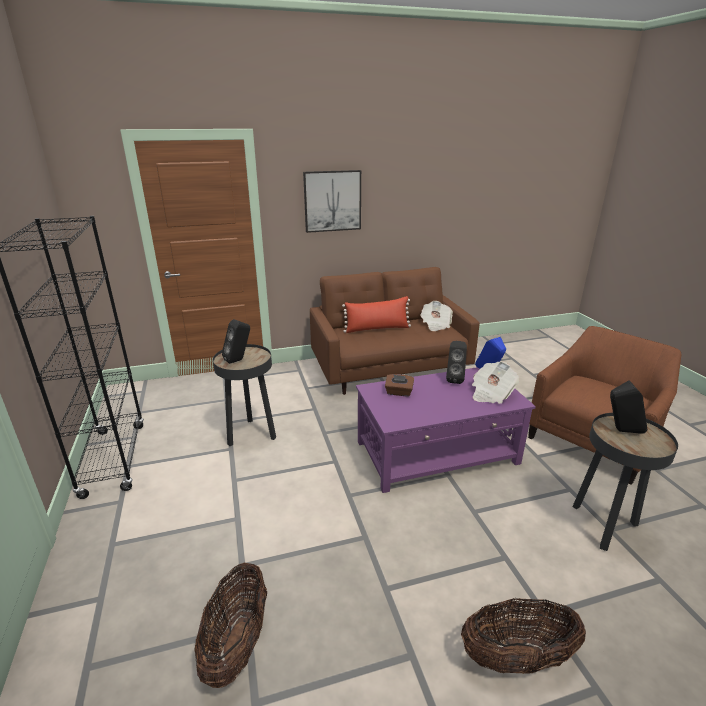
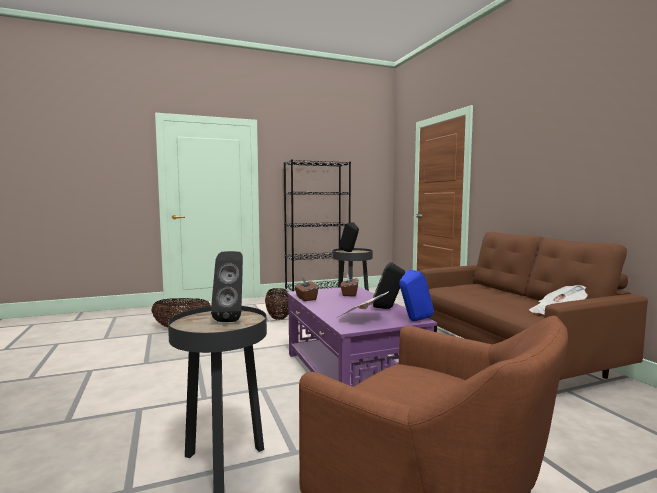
camera: 85 degrees right, 20 degrees down
picture [303,170,361,233] -> none
red pillow [342,296,411,333] -> none
basket [461,598,586,674] -> basket moved to [265,288,289,320]
none -> brown tissue box [294,278,318,301]

